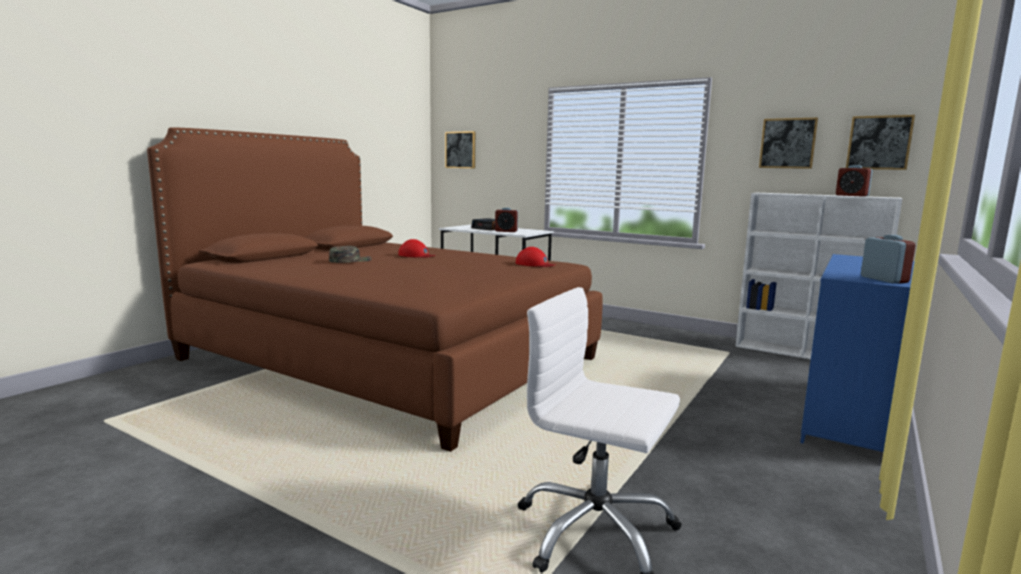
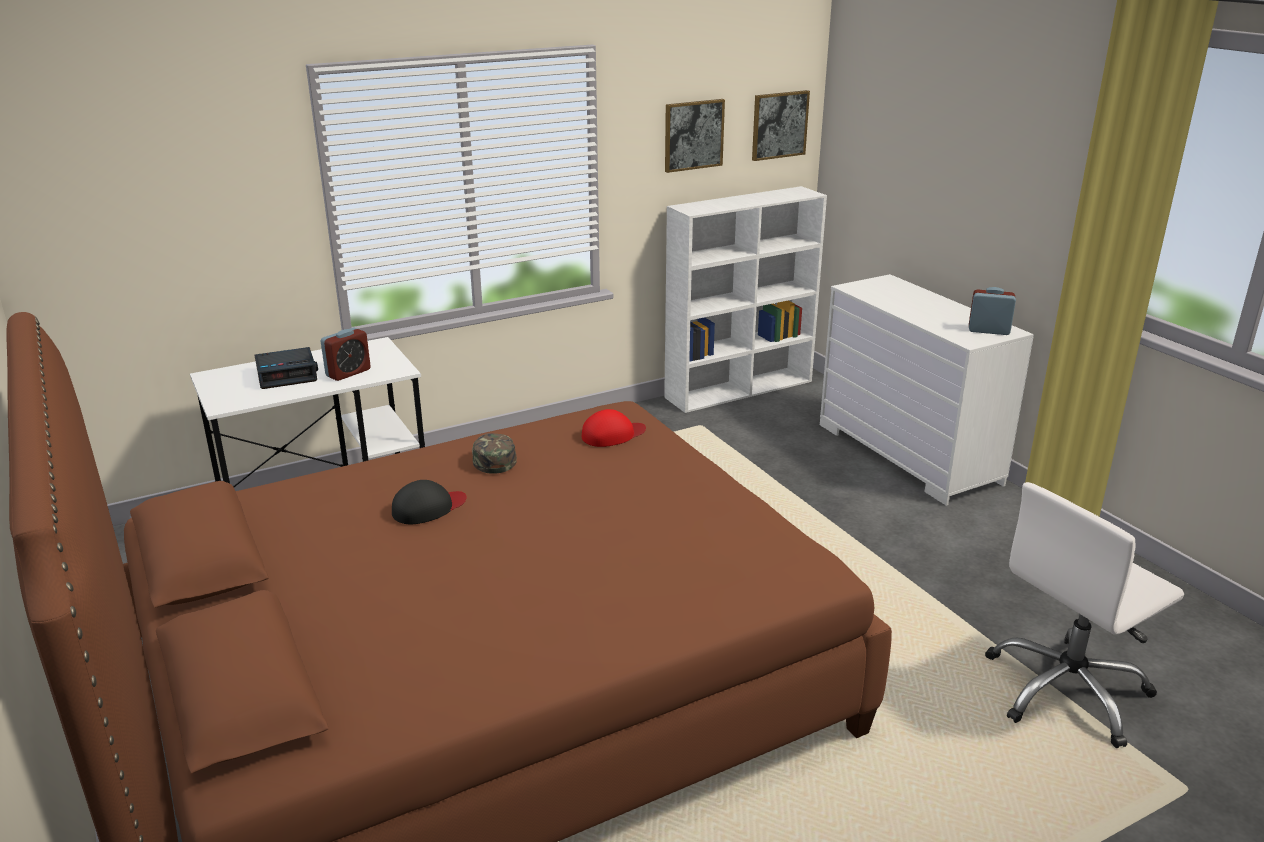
camera: 60 degrees left, 15 degrees up
green cap [329,246,372,263] -> green cap moved to [472,433,517,474]
red cap [398,239,435,258] -> black cap [392,480,466,524]
picture [445,131,475,168] -> none
blue dresser [800,254,914,452] -> white dresser [820,274,1034,506]
alarm clock [836,165,873,196] -> none

